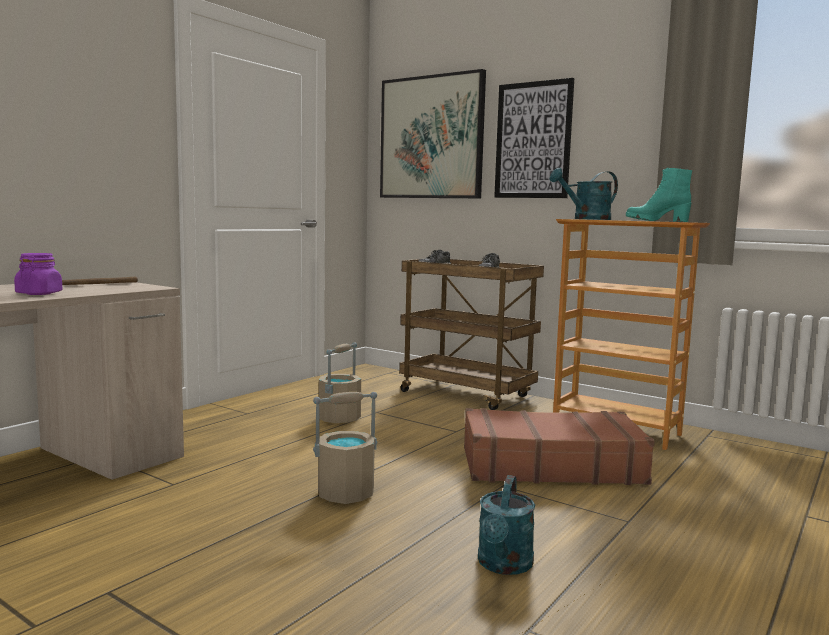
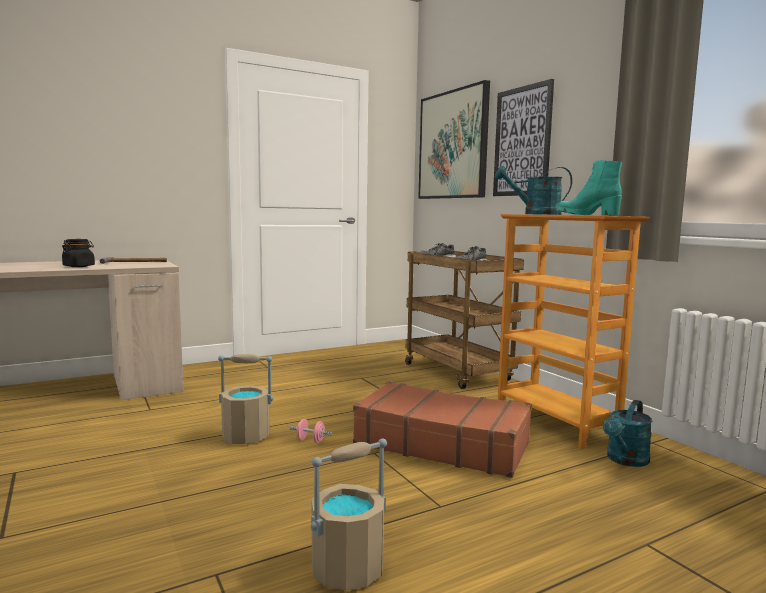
camera: 25 degrees right, 0 degrees up
purple jar [14,253,62,295] -> black jar [62,239,95,267]
beige bucket [319,342,361,423] -> beige bucket moved to [311,439,387,591]
turquoise watering can [478,475,535,575] -> turquoise watering can moved to [603,400,653,467]
none -> pink dumbbell [290,419,333,443]

